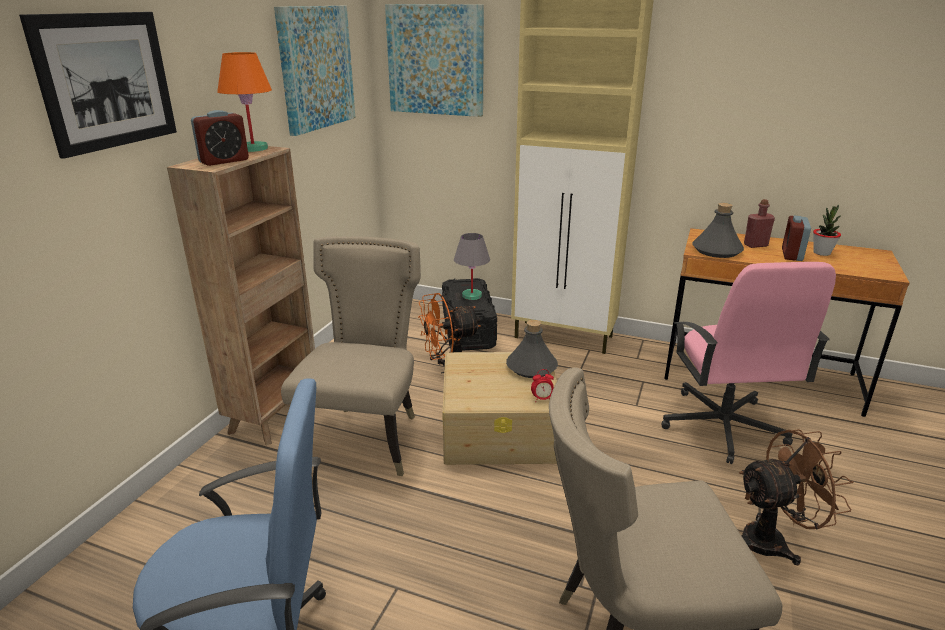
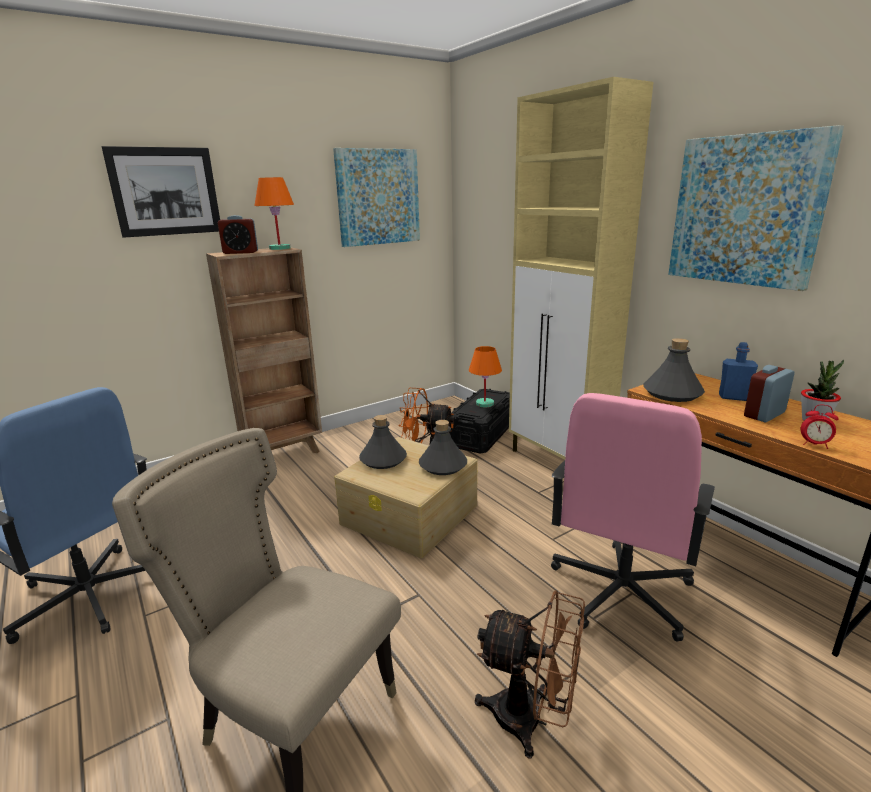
camera: 35 degrees right, 5 degrees down
beige chair [281,236,421,476] -> none
picture [385,4,484,117] -> picture moved to [668,125,844,291]
grey table lamp [454,233,490,300] -> orange table lamp [469,346,502,407]
alarm clock [531,369,554,401] -> alarm clock moved to [801,405,839,449]
red bottle [744,199,775,248] -> blue bottle [719,342,758,401]
none -> grey bottle [359,415,407,469]

